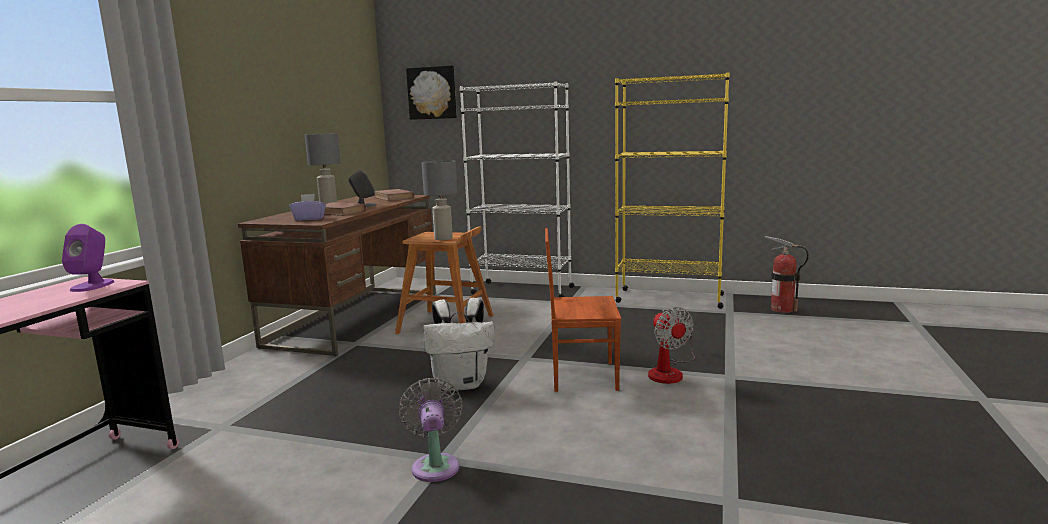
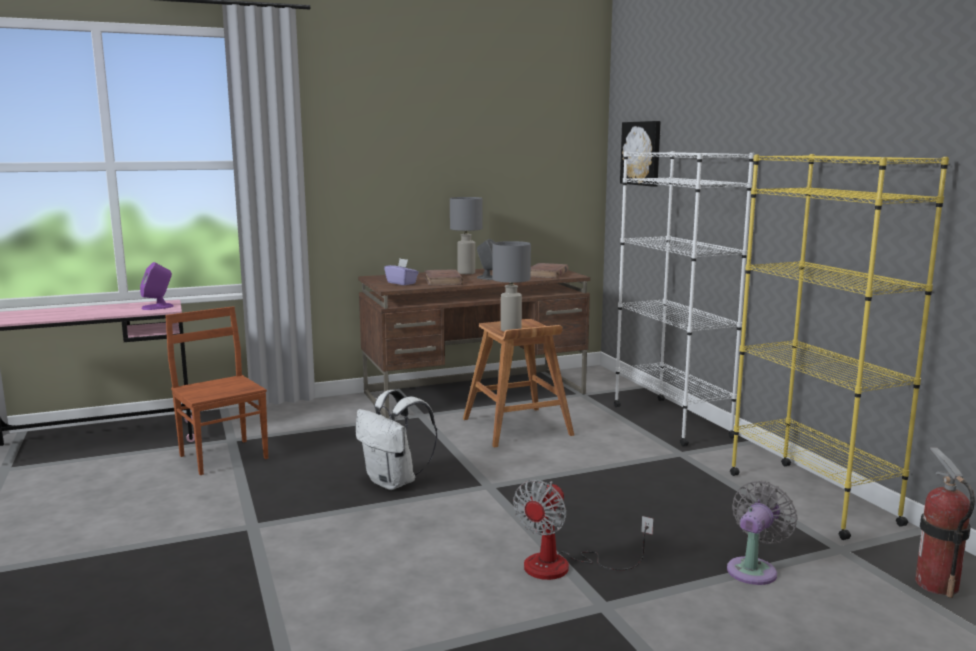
camera: 50 degrees right, 0 degrees up
grey fan [399,378,463,482] -> grey fan moved to [727,481,798,585]
brown chair [545,228,621,392] -> brown chair moved to [165,306,268,475]

